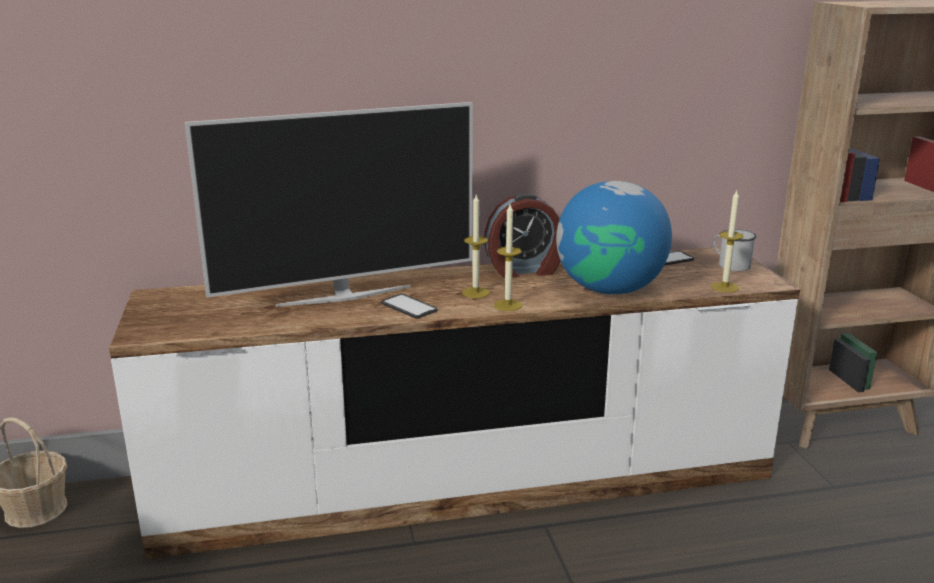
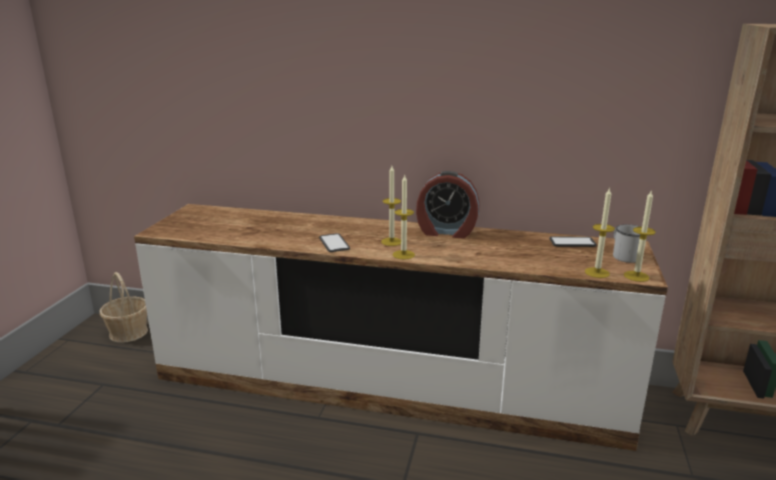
camera: 25 degrees right, 0 degrees up
television [185,102,473,307] -> none
globe [556,181,672,294] -> none
none -> candle [624,191,656,282]

